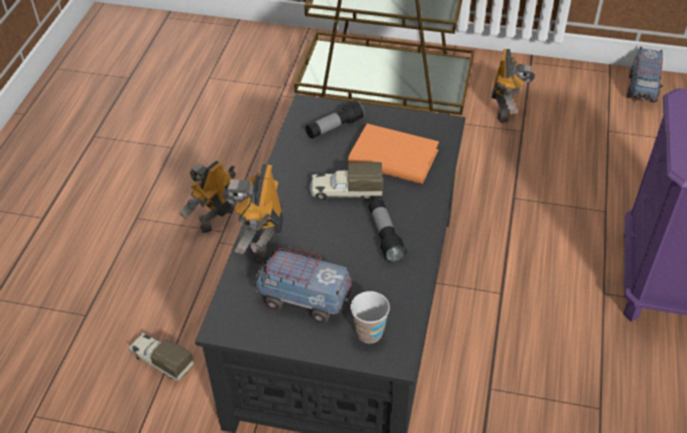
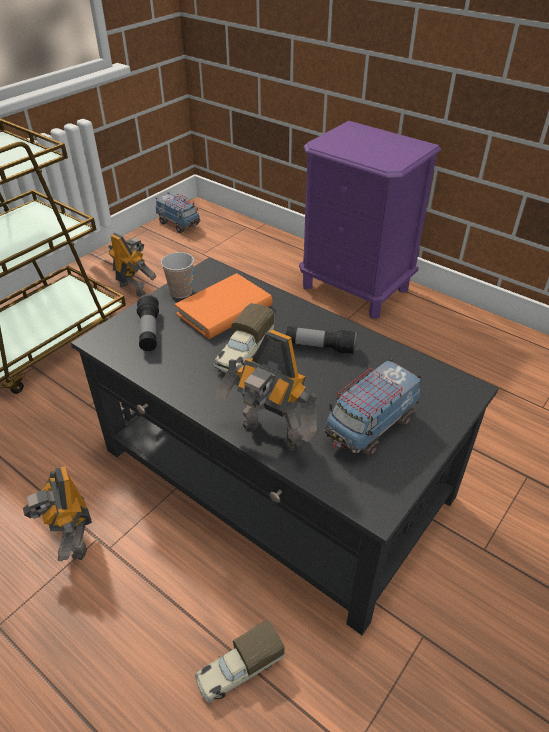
camera: 65 degrees left, 5 degrees down
cup [350,291,390,344] -> cup moved to [161,252,194,298]

